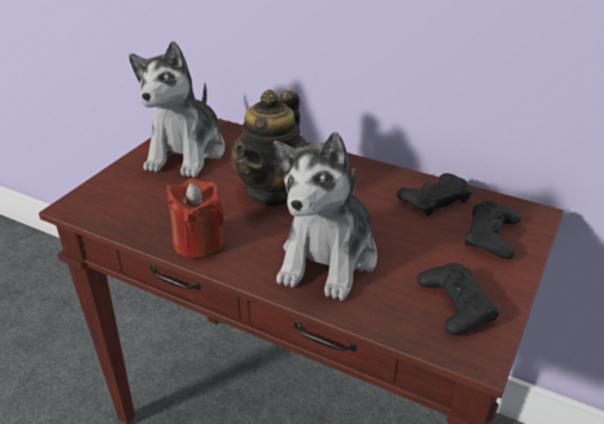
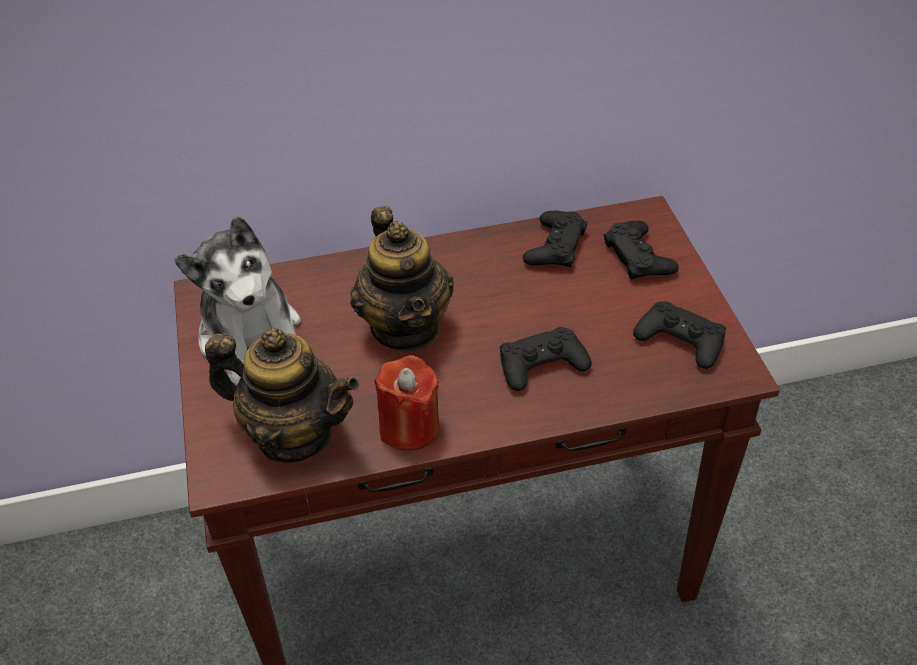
camera: 40 degrees left, 10 degrees up
plush toy [273,132,377,301] -> black game controller [500,327,592,391]
none -> teapot [205,328,359,462]

